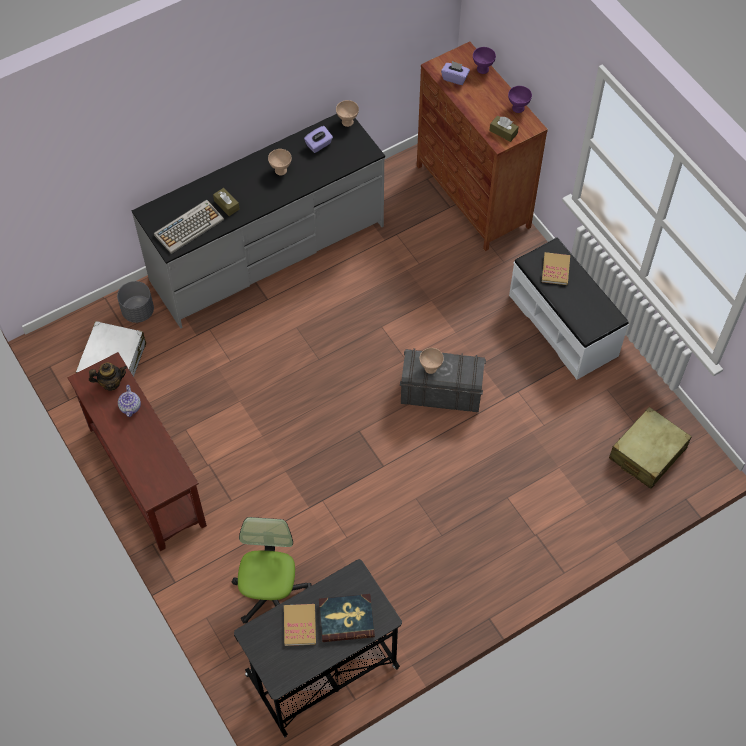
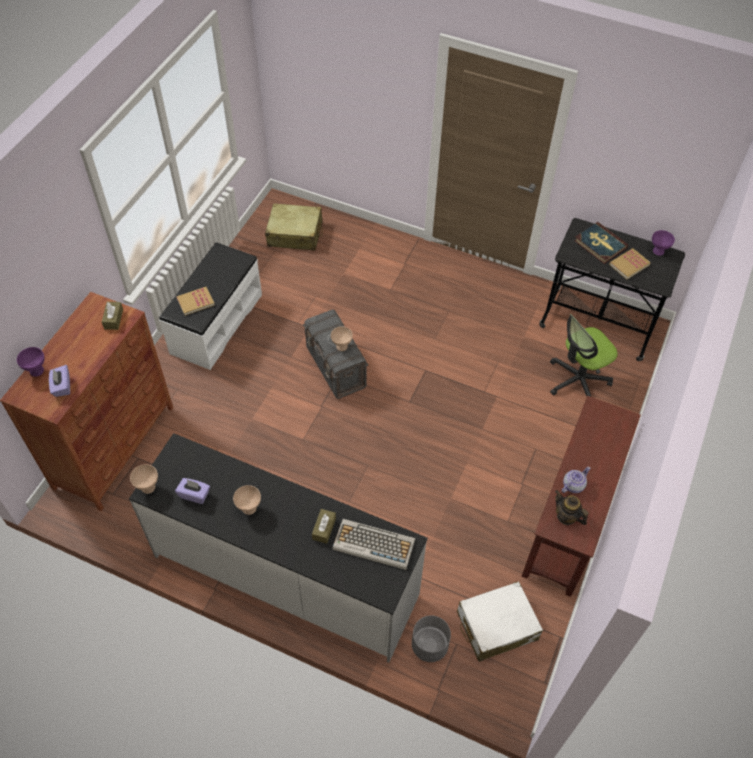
camera: 125 degrees left, 5 degrees down
purple bowl [508,86,532,113] -> purple bowl moved to [652,230,675,256]

